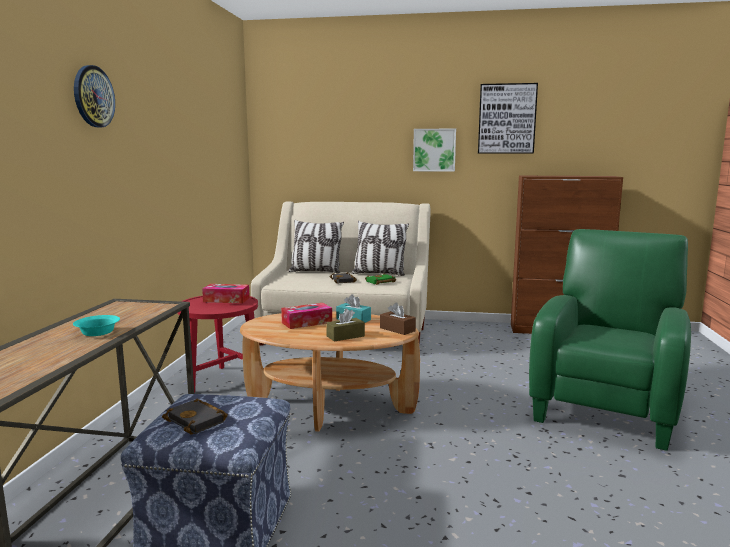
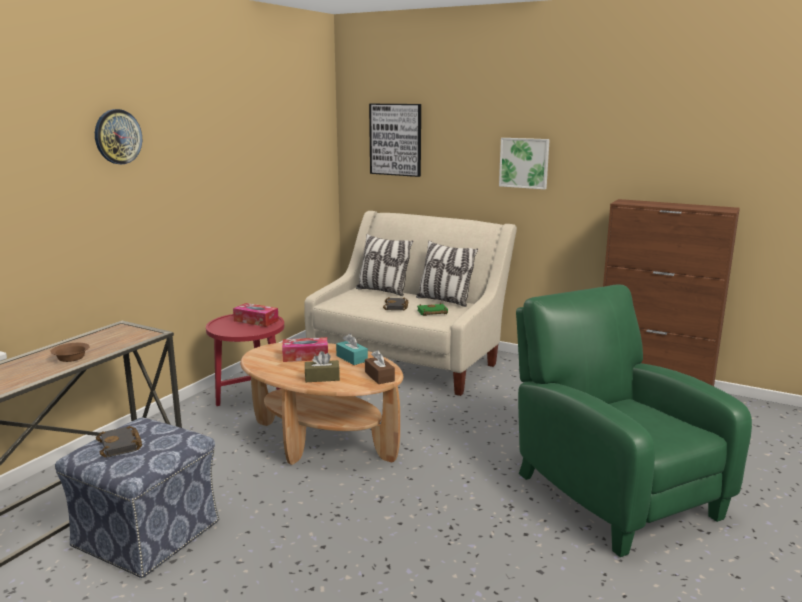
camera: 20 degrees right, 5 degrees up
turquoise bowl [73,315,120,336] -> brown bowl [50,343,90,362]
picture [478,83,538,154] -> picture moved to [369,104,421,177]
green armchair [529,229,691,451] -> green armchair turned 75 degrees counterclockwise [516,284,752,557]

